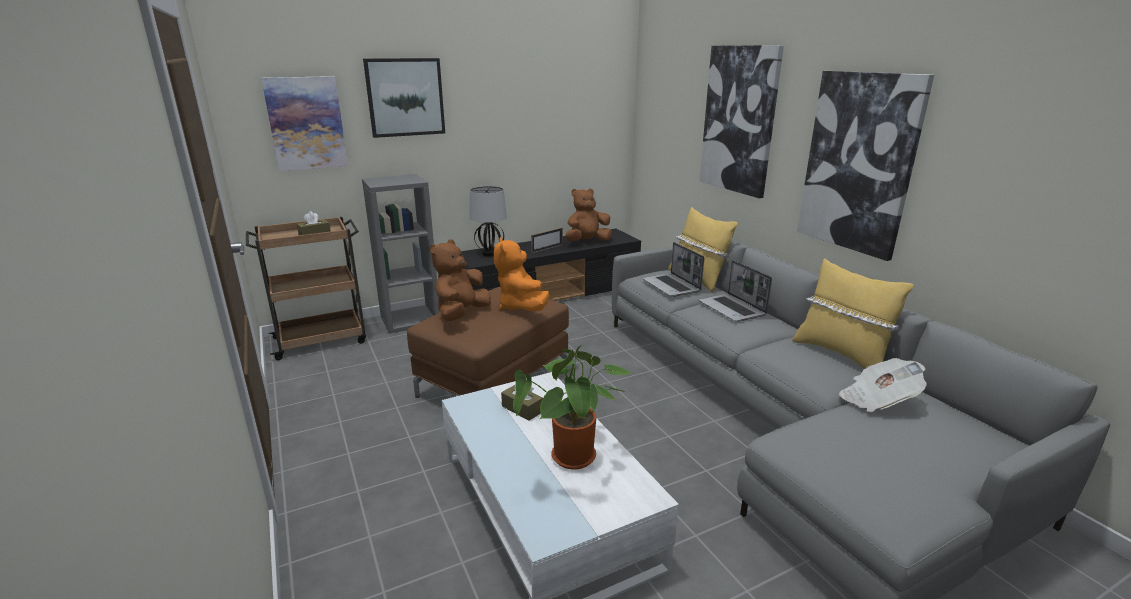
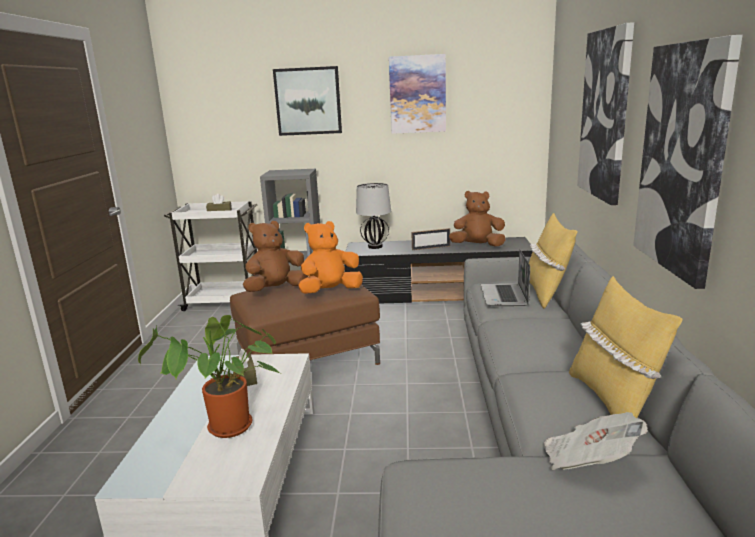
camera: 30 degrees right, 5 degrees down
brown cart [246,217,366,360] -> white cart [164,201,257,311]
picture [261,76,348,171] -> picture moved to [389,54,446,134]
orange plush toy [494,237,549,311] -> orange plush toy turned 45 degrees clockwise [298,221,363,294]
laptop [699,260,772,322] -> none

